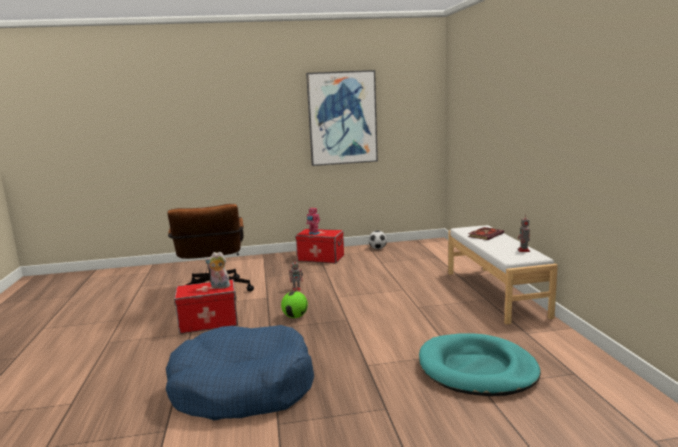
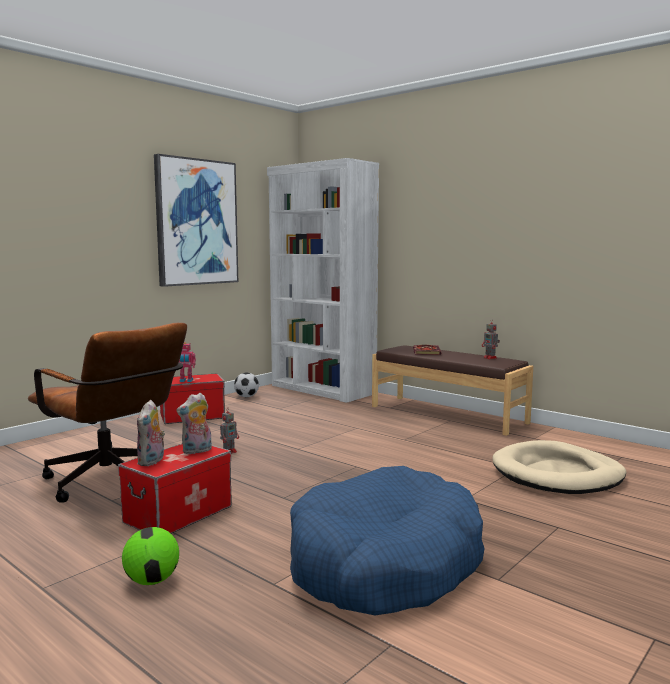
camera: 40 degrees left, 5 degrees down
football [281,291,308,318] -> football moved to [122,527,179,585]
turquoise dog bed [419,333,541,396] -> beige dog bed [492,440,626,494]
white bench [448,225,558,325] -> brown bench [372,345,533,436]
none -> plush toy [137,400,165,466]
none -> white bookcase [267,158,379,403]

